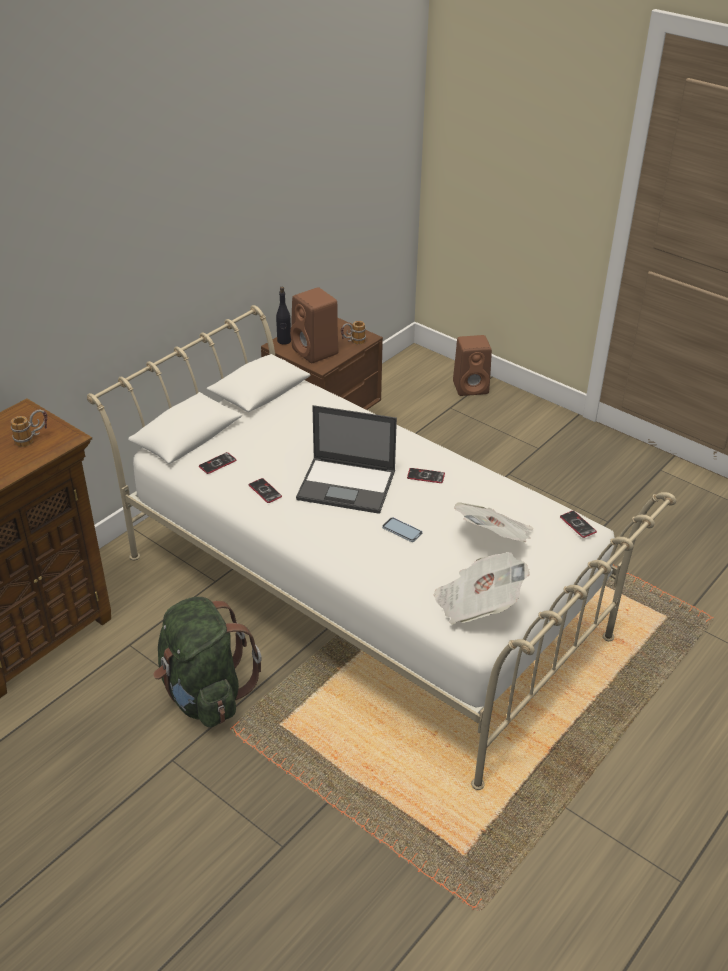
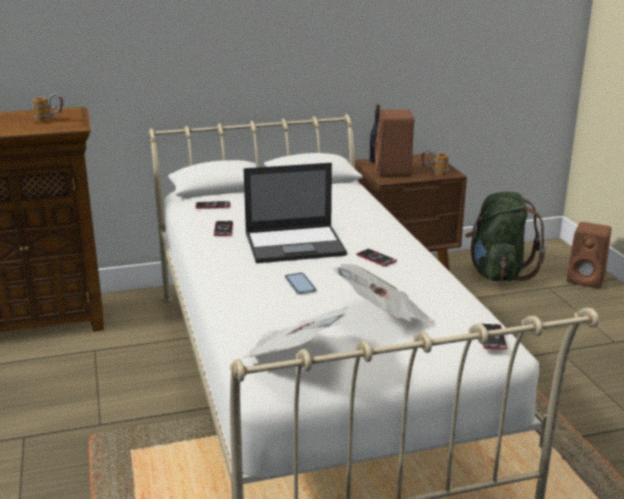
camera: 35 degrees right, 15 degrees down
green backpack [154,597,262,727] -> green backpack moved to [465,191,546,281]
laptop [296,405,397,514] -> laptop turned 60 degrees counterclockwise [244,163,347,263]

